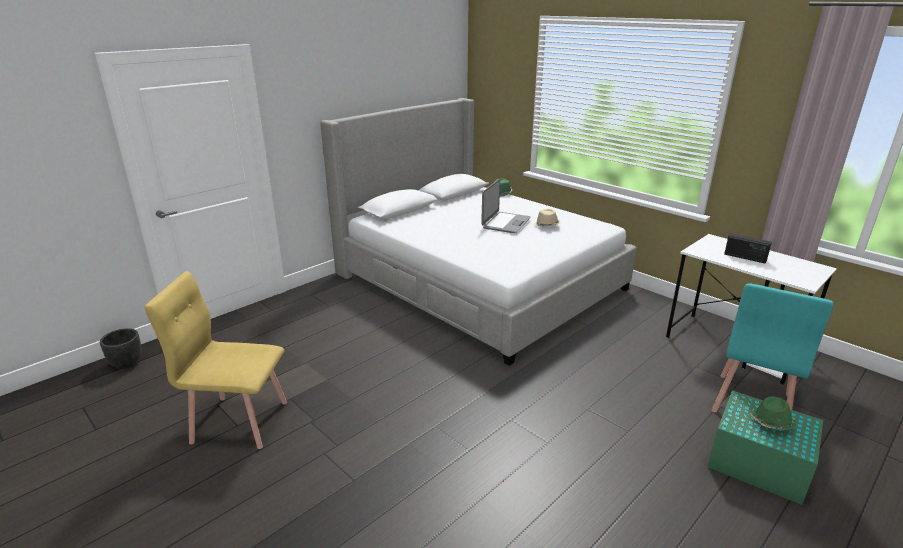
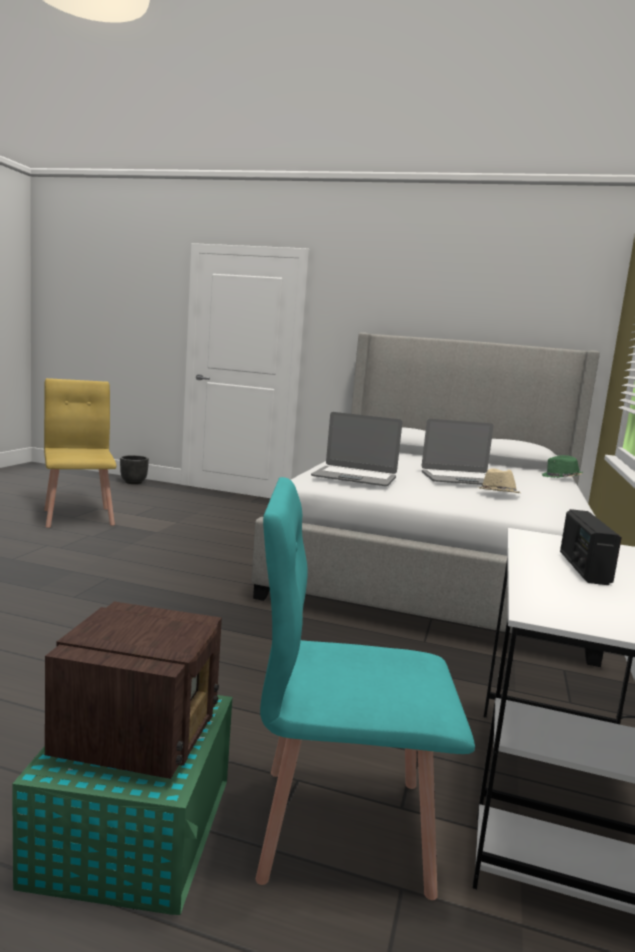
camera: 60 degrees right, 15 degrees down
green hat [750,397,796,431] -> radio [45,601,222,779]
none -> laptop [311,412,402,486]

